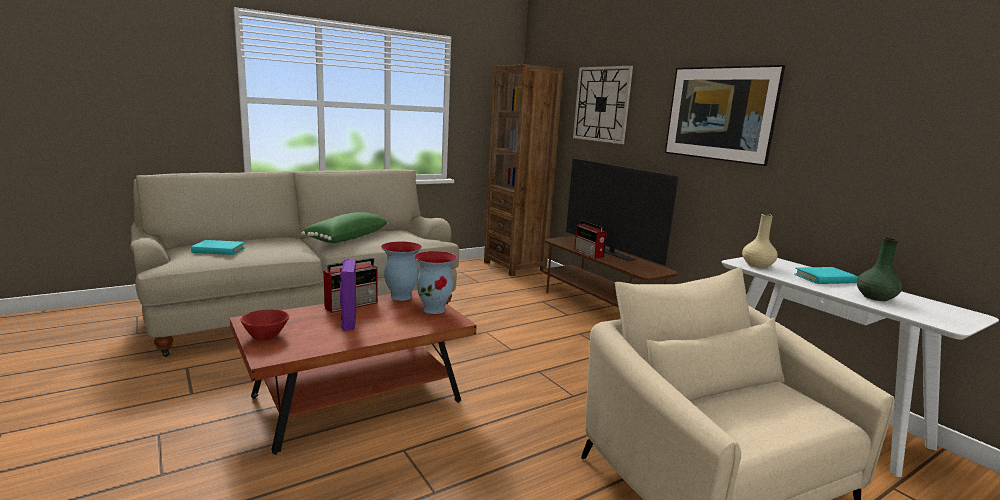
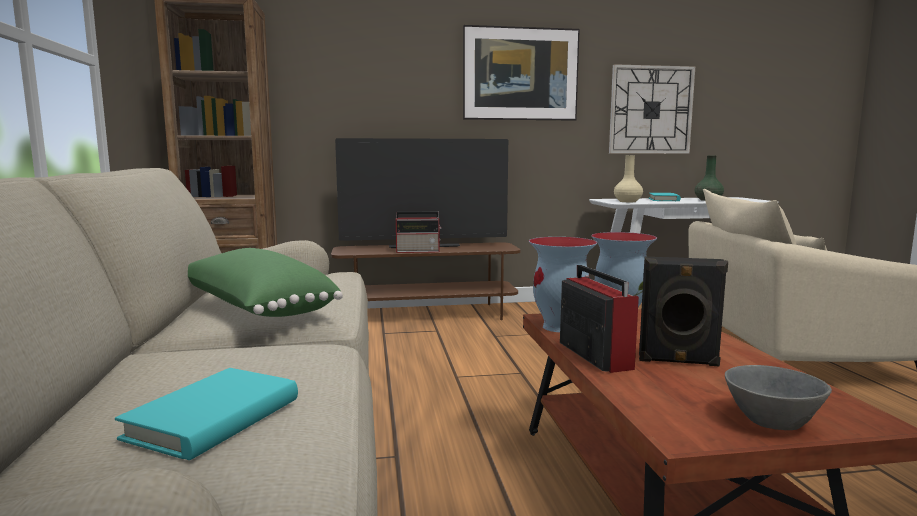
camera: 65 degrees left, 5 degrees down
red bowl [241,309,289,341] -> grey bowl [725,365,832,430]
purple speaker [340,259,356,331] -> black speaker [639,257,728,367]
wall clock [573,66,633,144] -> wall clock moved to [609,64,695,154]

